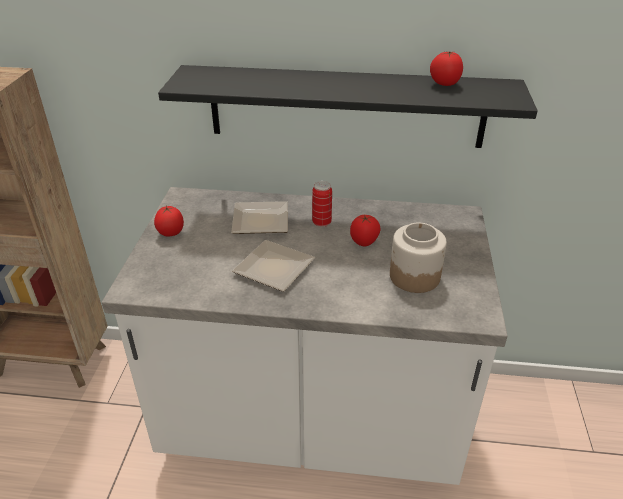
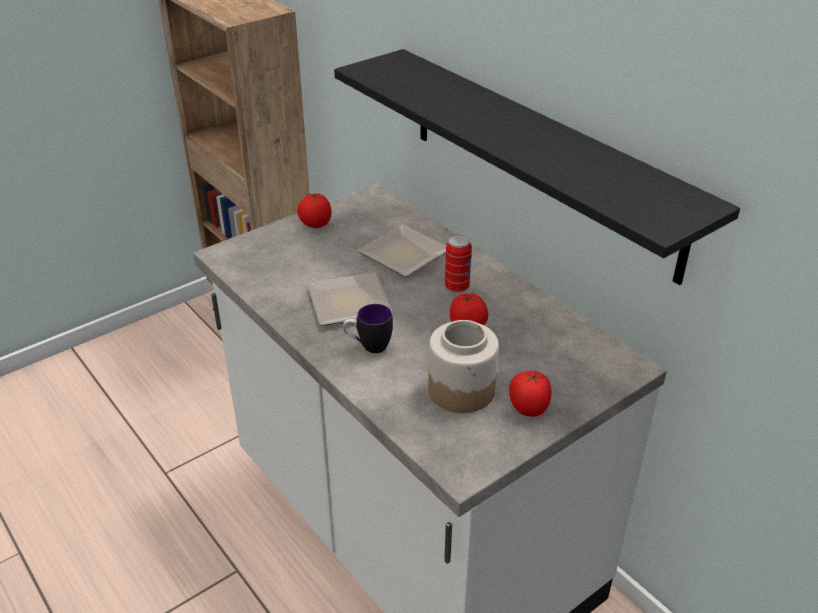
camera: 45 degrees right, 0 degrees up
tomato [430,51,463,86] -> tomato moved to [509,370,552,417]
none -> mug [343,304,393,353]

